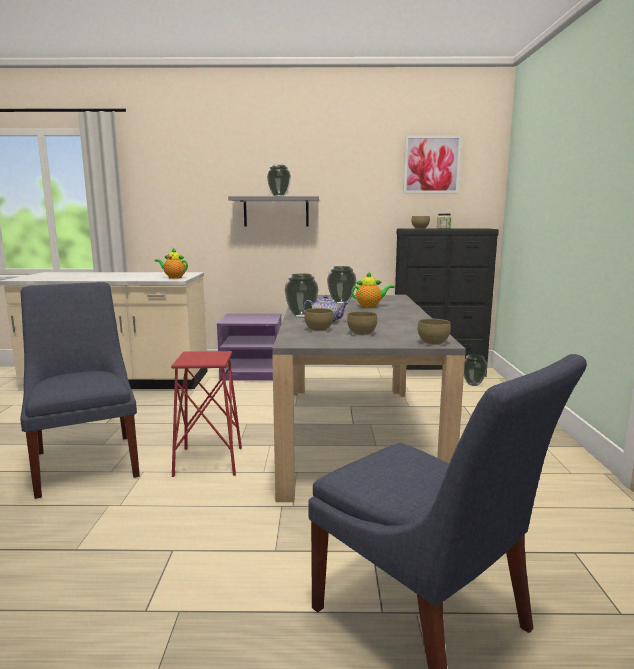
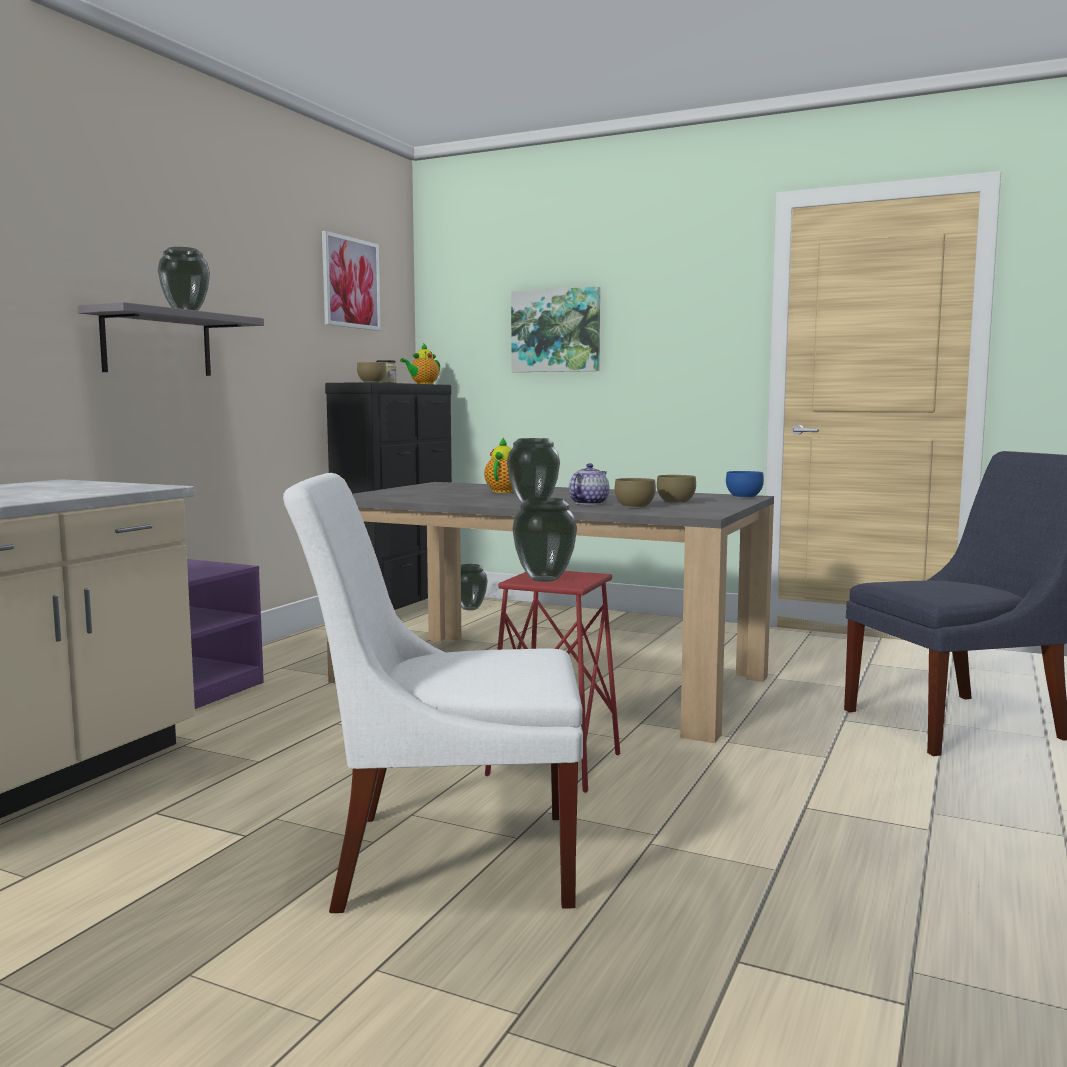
camera: 65 degrees left, 5 degrees down
blue chair [20,282,140,499] -> white chair [283,473,583,913]
teapot [155,248,188,279] -> teapot moved to [400,343,440,384]
vase [327,266,356,304] -> vase moved to [512,498,577,582]
brown bowl [418,319,451,345] -> blue bowl [726,471,764,498]
none -> picture [511,287,600,372]

